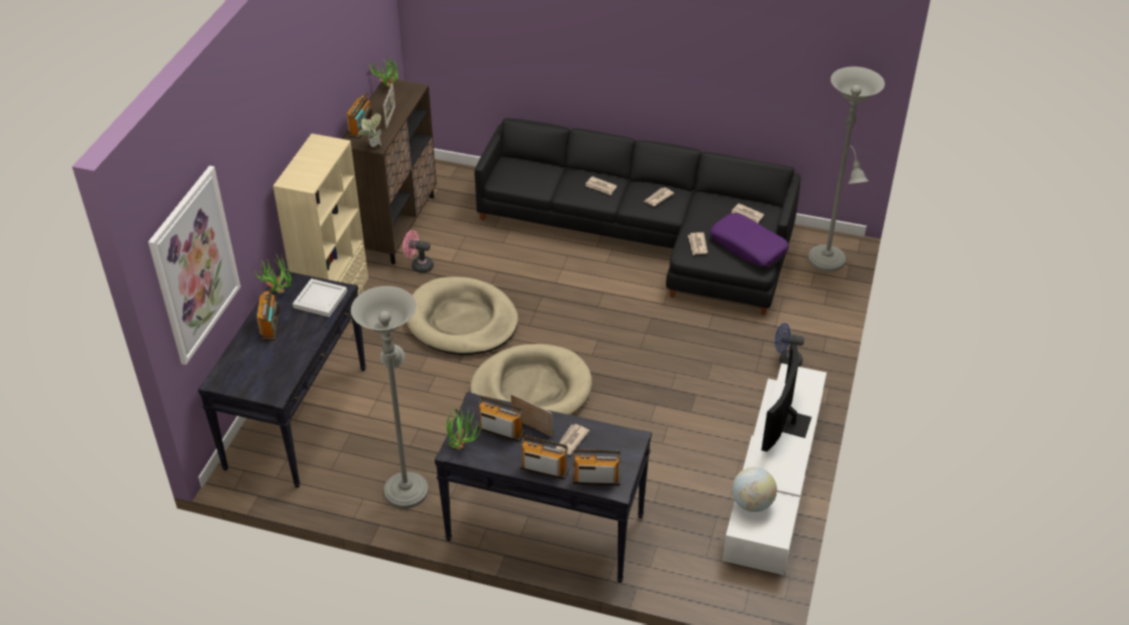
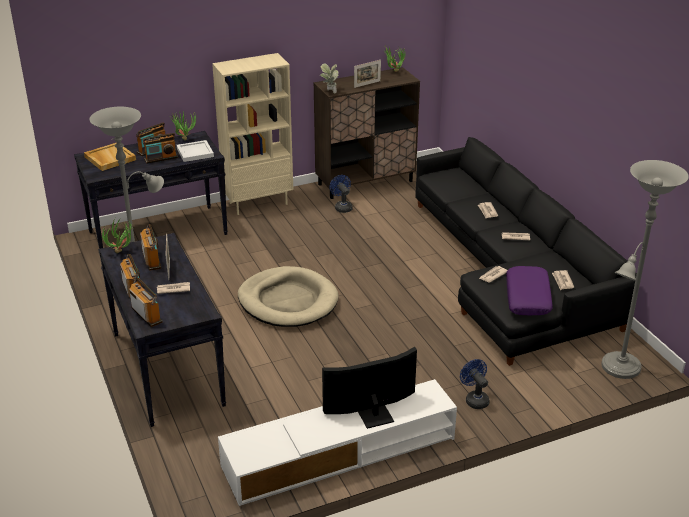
camera: 50 degrees right, 10 degrees down
picture [148,166,241,365] -> none
radio [346,92,372,139] -> radio moved to [143,133,178,164]
pink fan [403,230,433,273] -> blue fan [329,175,353,213]
beige dog bed [406,277,518,355] -> none
globe [732,467,777,512] -> none
none -> beige tray [84,143,136,171]

